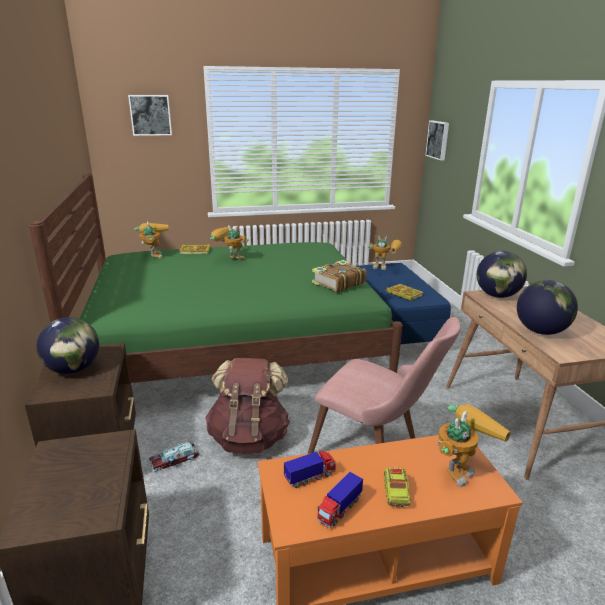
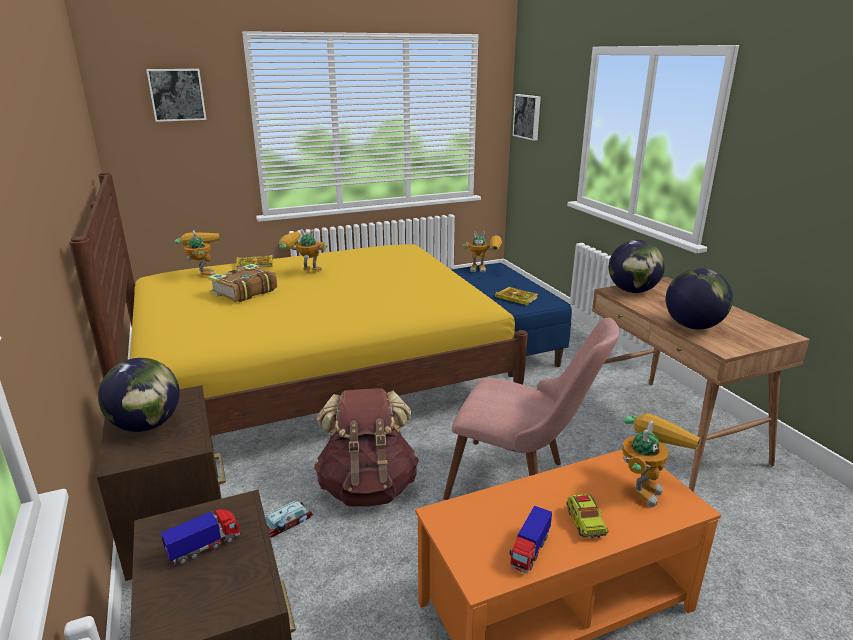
camera: 10 degrees left, 0 degrees up
green bed [29,173,403,383] -> yellow bed [69,172,528,436]
toy truck [284,451,336,488] -> toy truck moved to [161,509,240,565]
book [312,260,366,292] -> book moved to [208,264,277,302]

